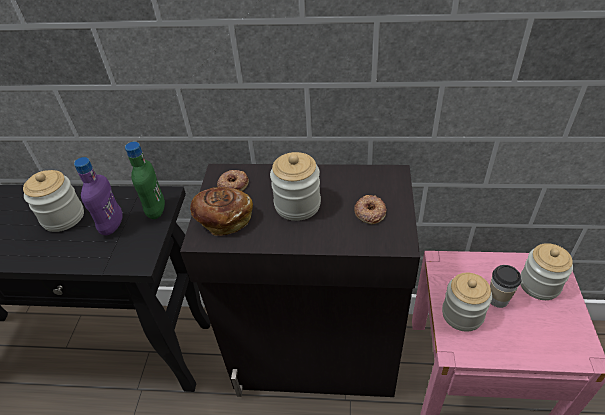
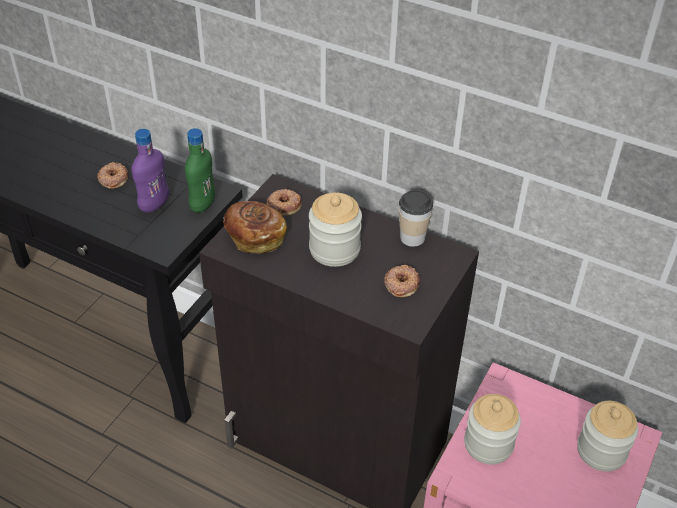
camera: 20 degrees right, 0 degrees up
jar [23,170,84,232] -> donut [97,162,128,189]
cup [490,265,521,308] -> cup moved to [399,190,433,247]

